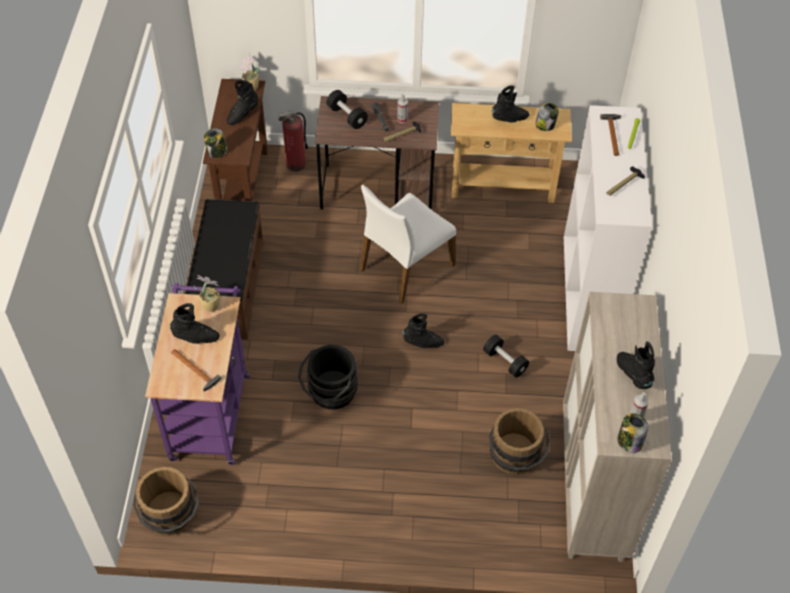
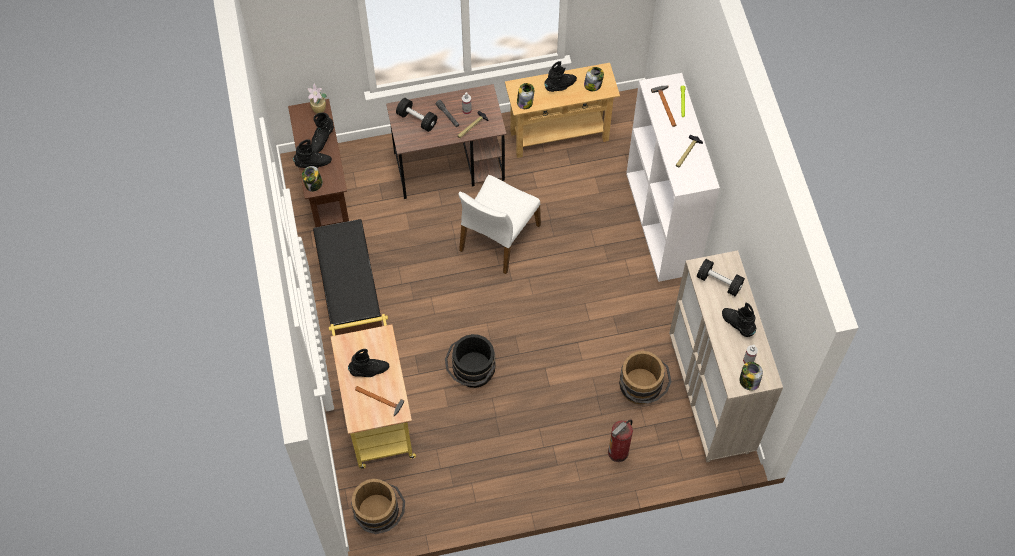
camera: 15 degrees left, 10 degrees up
purple cart [145,283,250,465] -> yellow cart [329,314,416,469]
potted plant [194,275,220,312] -> none
fire extinguisher [278,110,308,172] -> fire extinguisher moved to [608,420,633,462]
black boot [403,313,444,348] -> black boot moved to [293,139,332,168]
black dumbbell [483,335,529,378] -> black dumbbell moved to [697,259,745,296]
none -> jar [517,83,534,109]

